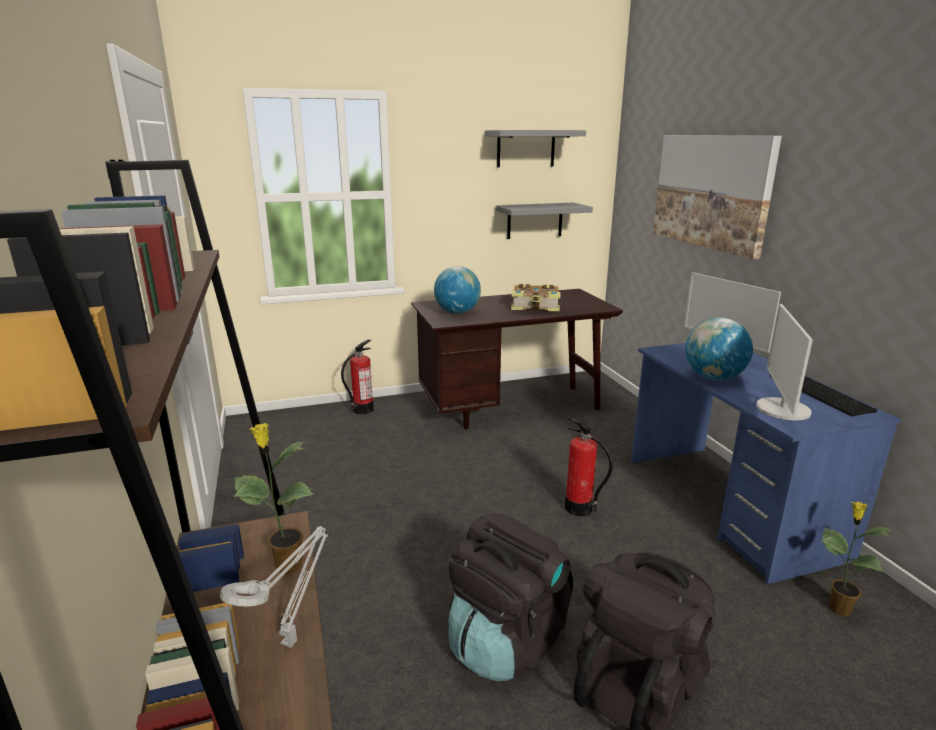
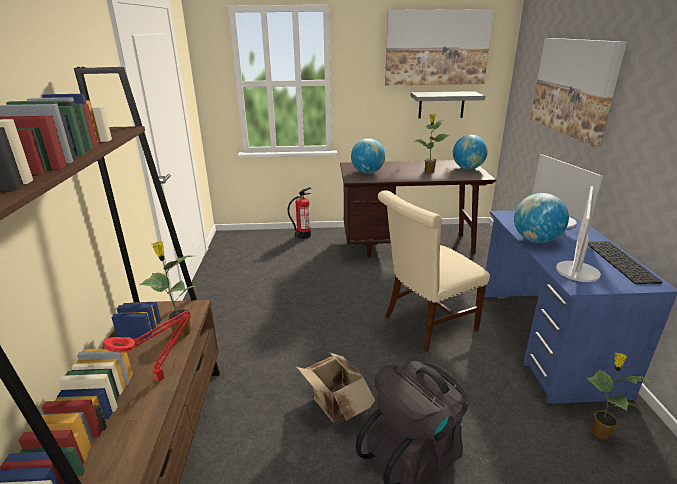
camera: 15 degrees right, 5 degrees up
grey table lamp [220,526,328,648] -> red table lamp [103,311,191,382]
black backpack [448,513,573,681] -> cardboard box [297,352,376,422]
grey shelf [485,130,586,168] -> picture [385,9,494,86]
book [511,284,560,311] -> potted plant [414,114,449,173]
fire extinguisher [565,416,613,516] -> beige chair [378,190,490,352]
none -> globe [453,135,488,169]

